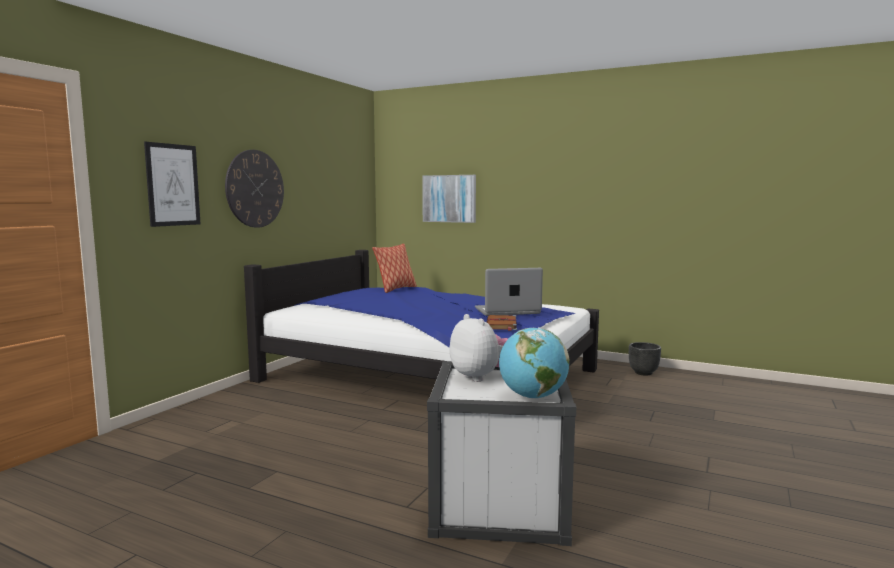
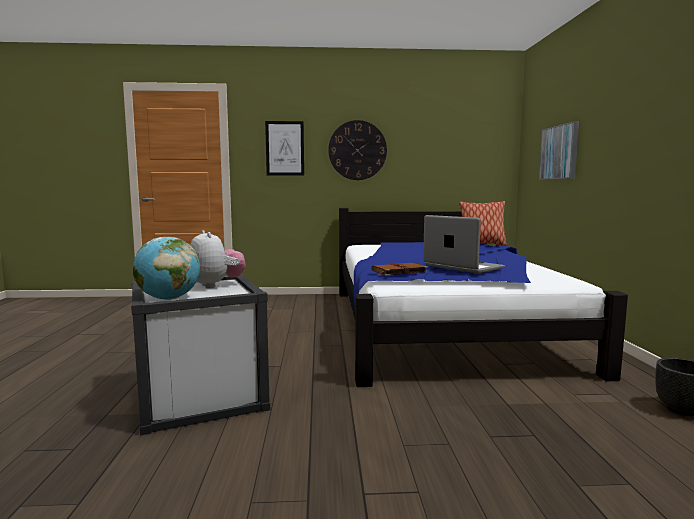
camera: 60 degrees right, 0 degrees up
plush toy [449,314,508,382] -> plush toy turned 60 degrees counterclockwise [190,230,246,288]

